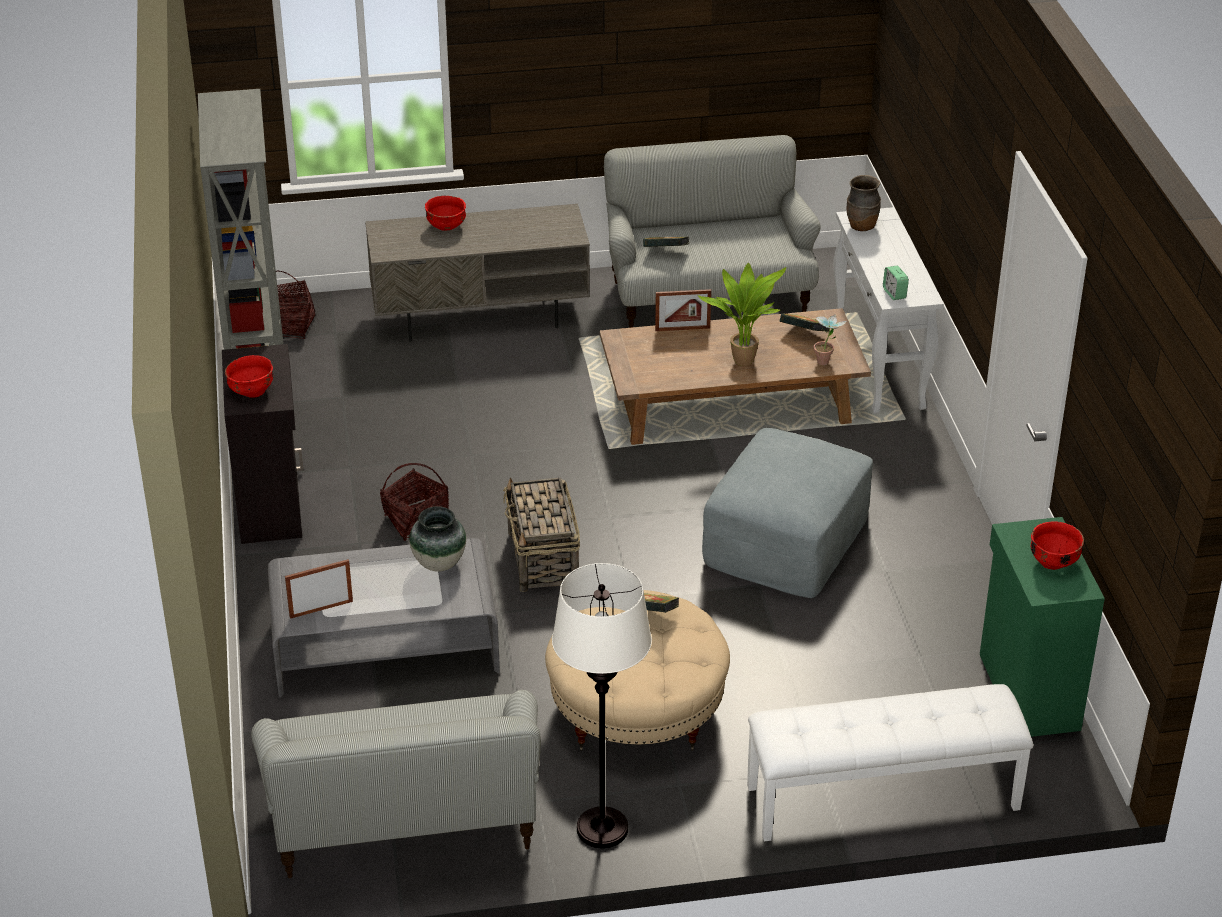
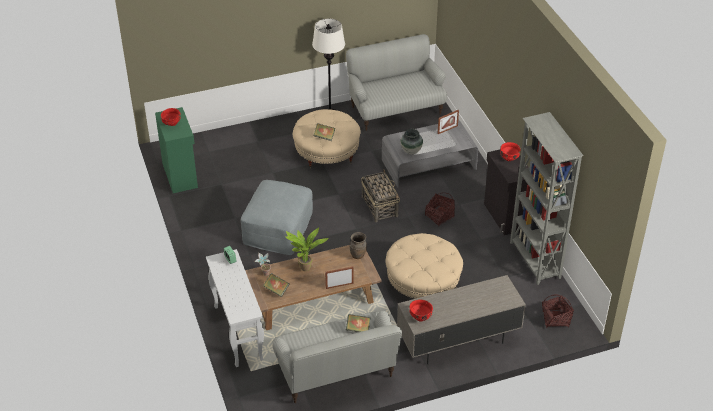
camera: 170 degrees right, 5 degrees up
red bowl [425,196,466,231] -> red bowl moved to [410,299,433,321]
white bench [747,684,1033,841] -> none
brown vase [846,175,881,231] -> brown vase moved to [350,232,367,259]
none -> beige ottoman [385,233,463,299]

